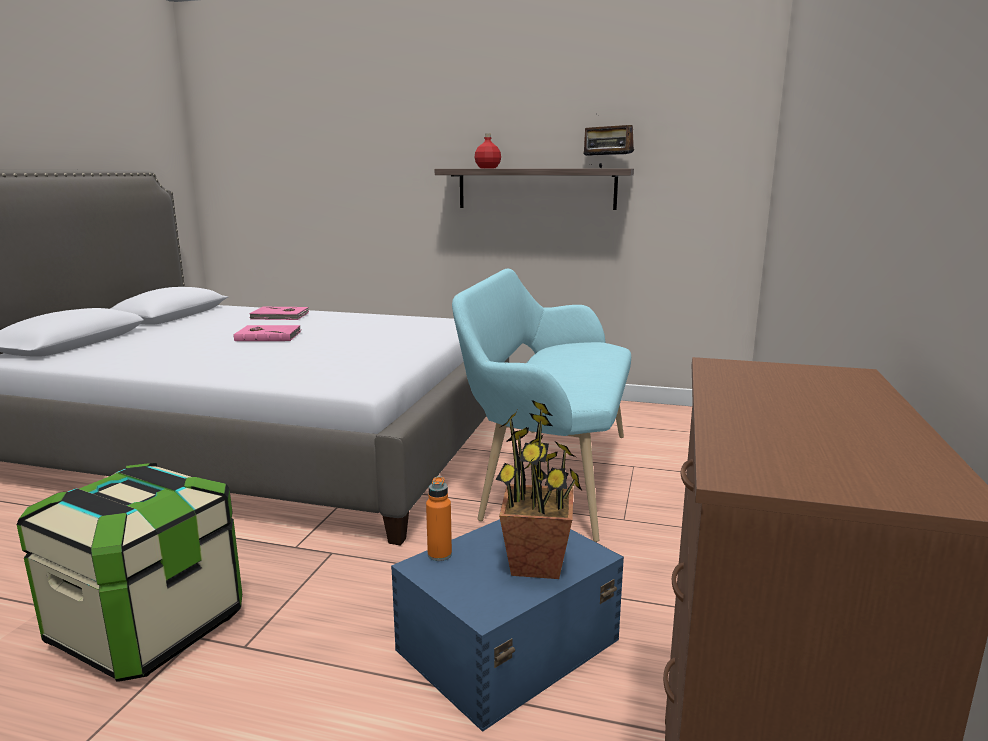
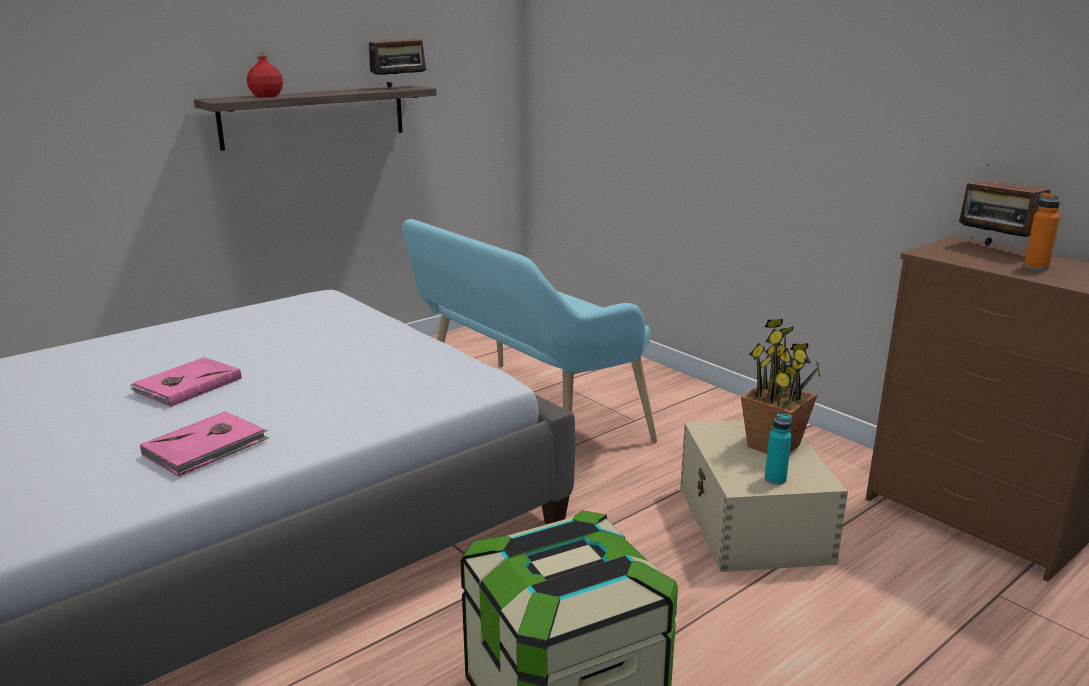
camera: 55 degrees left, 5 degrees up
pink book [249,307,309,320] -> pink book moved to [140,411,269,477]
blue storage box [391,519,624,732] -> beige storage box [680,420,848,572]
orange bottle [426,476,452,561] -> orange bottle moved to [1024,193,1060,271]
none -> turquoise bottle [765,414,792,485]
none -> radio [959,164,1051,246]

